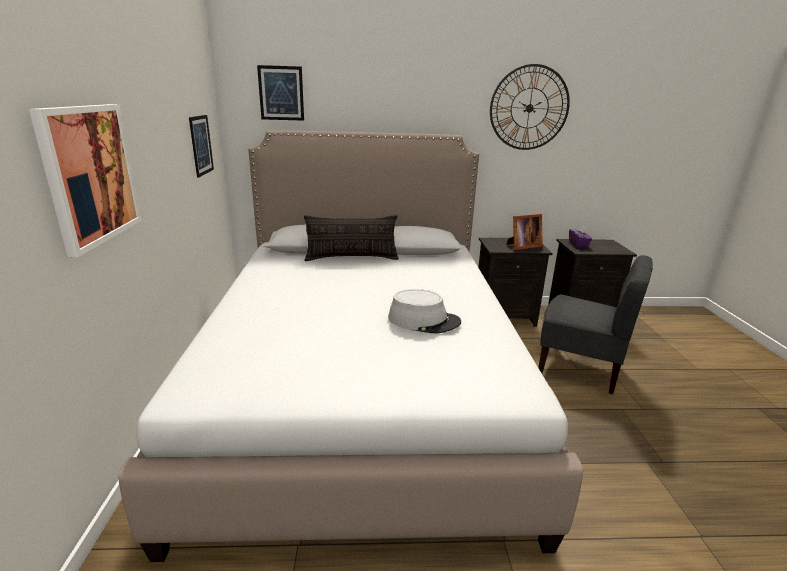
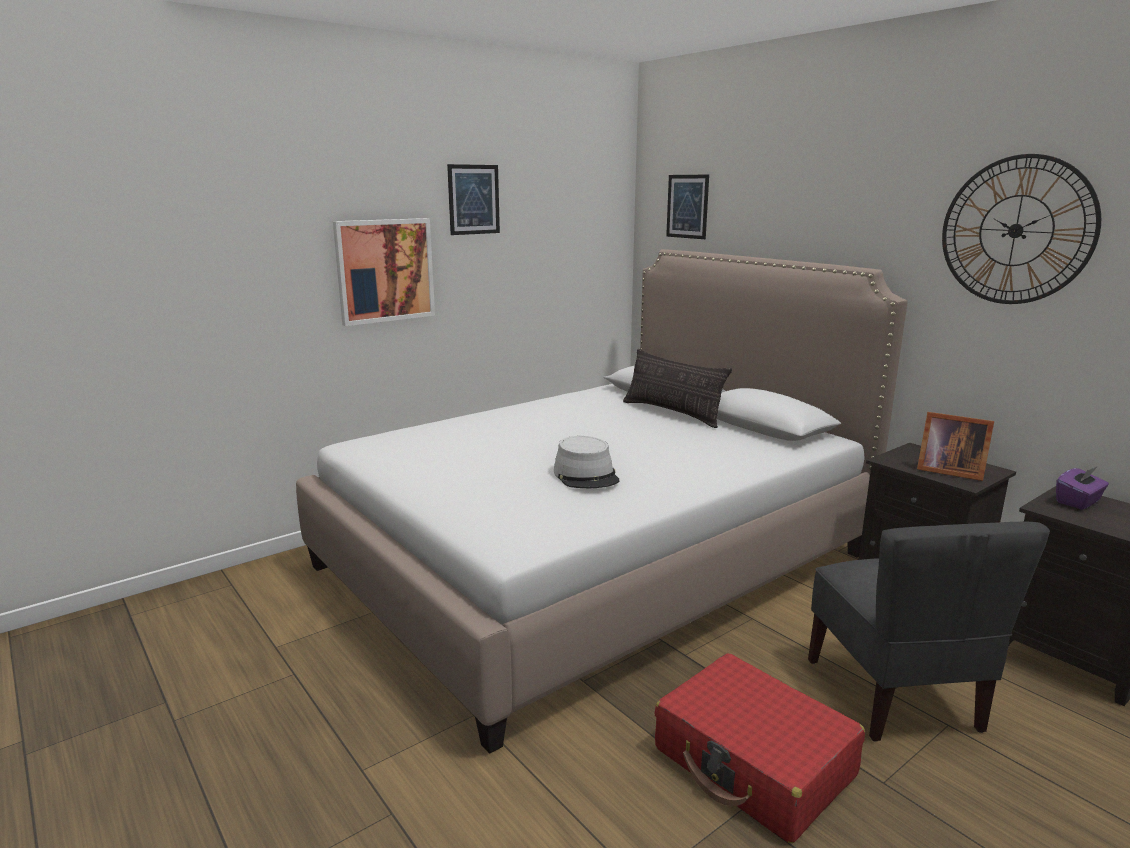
camera: 55 degrees right, 5 degrees down
picture [189,115,214,178] -> picture moved to [447,164,500,235]
none -> red suitcase [655,653,865,843]

